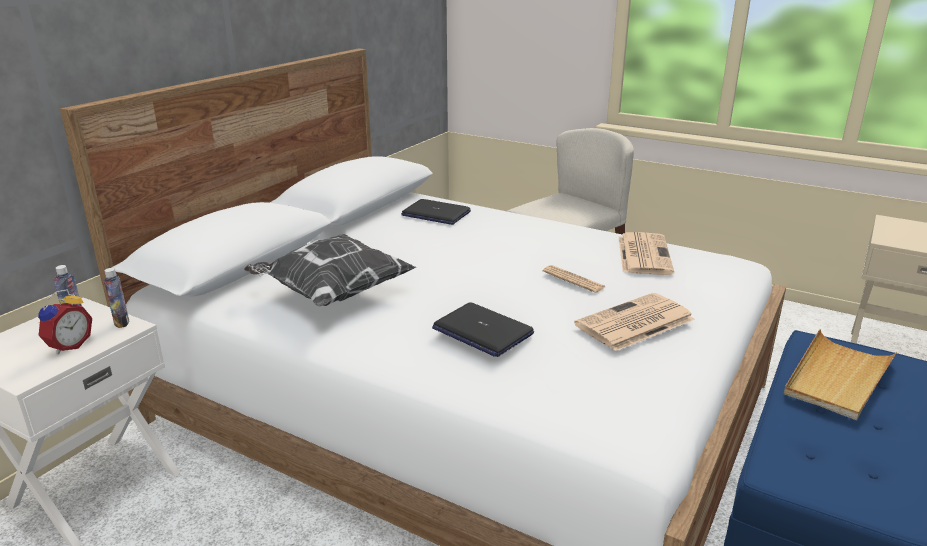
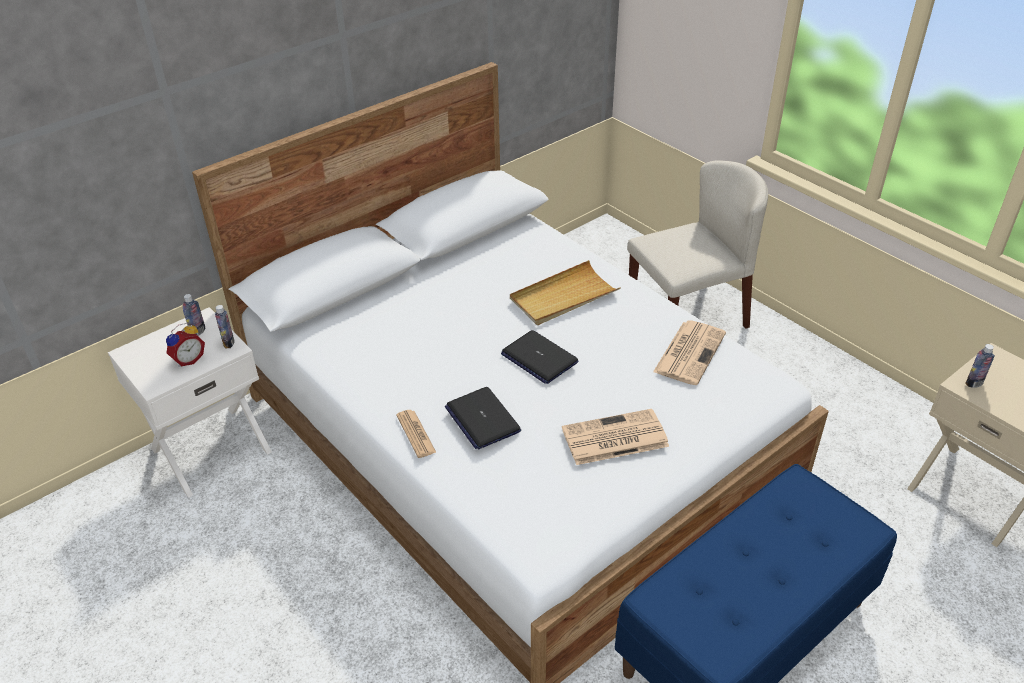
camera: 20 degrees right, 15 degrees up
pillow [244,234,416,306] -> none
laptop [401,199,471,225] -> laptop moved to [501,330,578,384]
newspaper [543,265,605,293] -> newspaper moved to [396,410,437,458]
beige tray [784,329,897,420] -> beige tray moved to [510,260,621,325]
none -> bottle [965,344,995,388]

